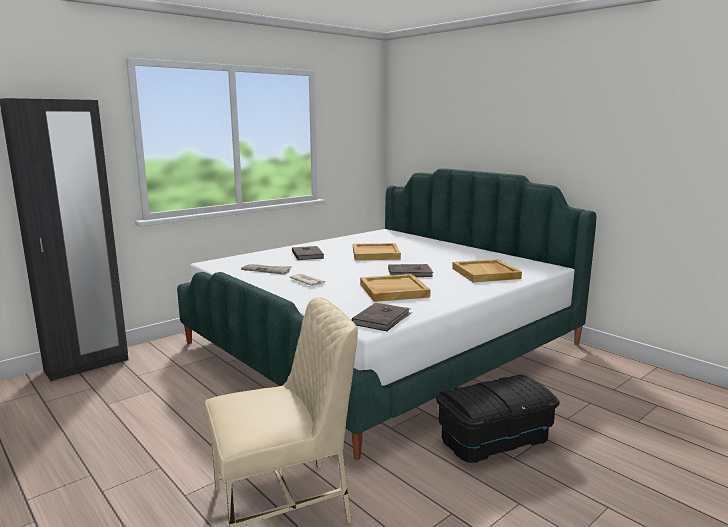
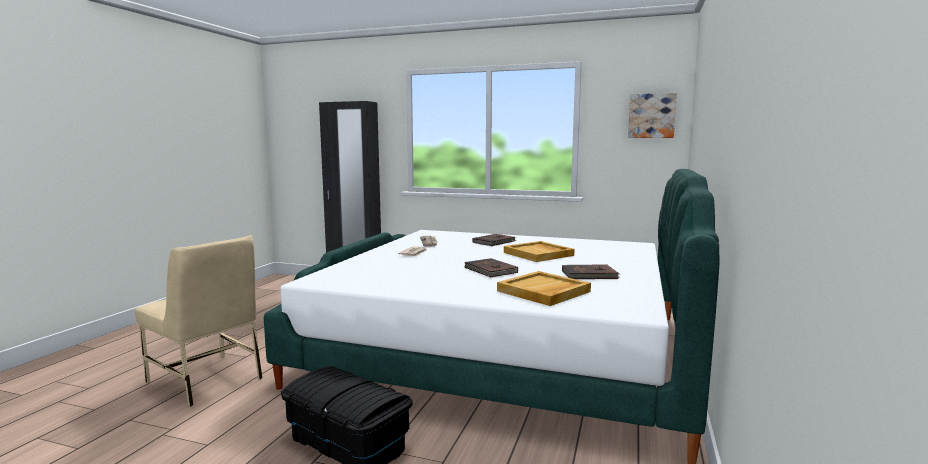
camera: 60 degrees right, 5 degrees down
brown book [352,303,412,331] -> brown book moved to [562,264,620,279]
beige tray [360,274,431,302] -> none
none -> picture [628,93,677,138]

